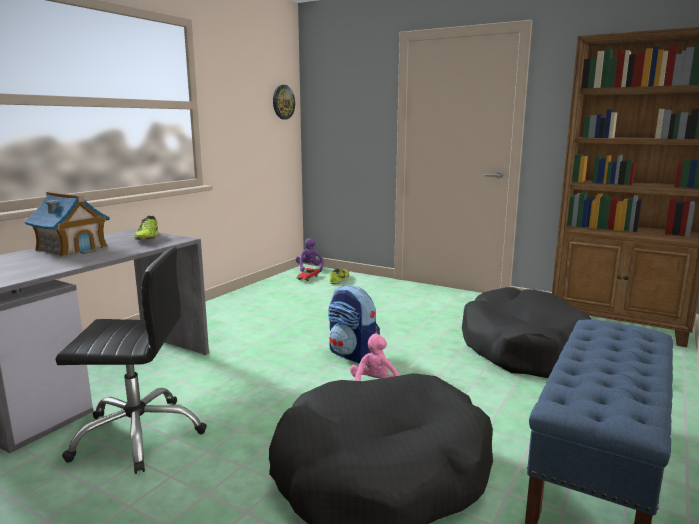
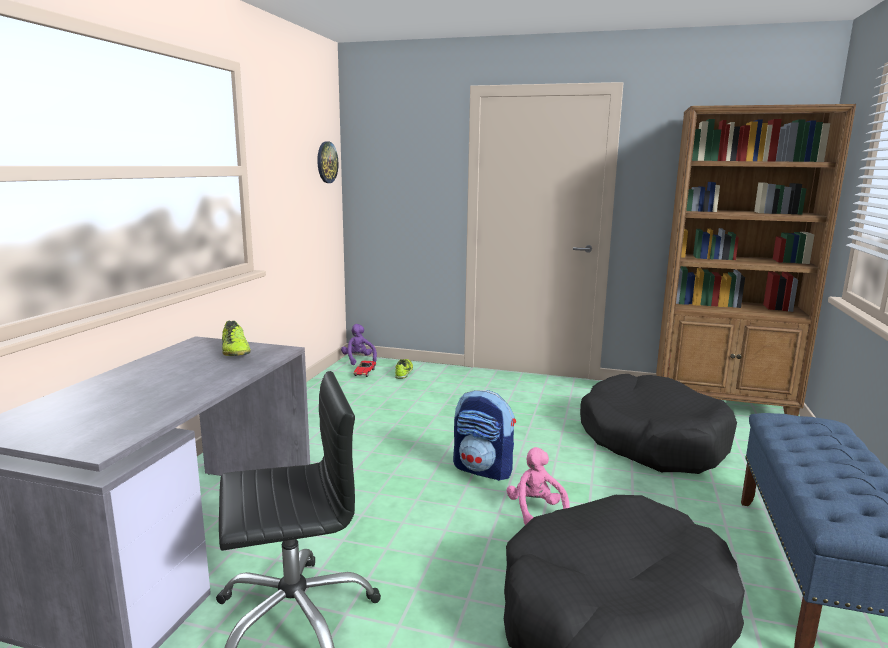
camera: 15 degrees left, 0 degrees up
toy house [24,191,110,257] -> none

